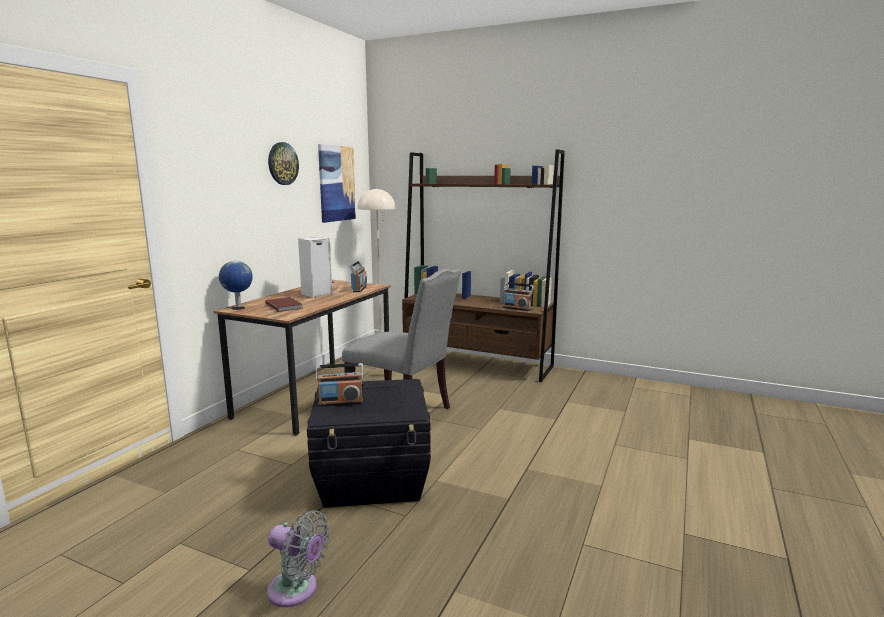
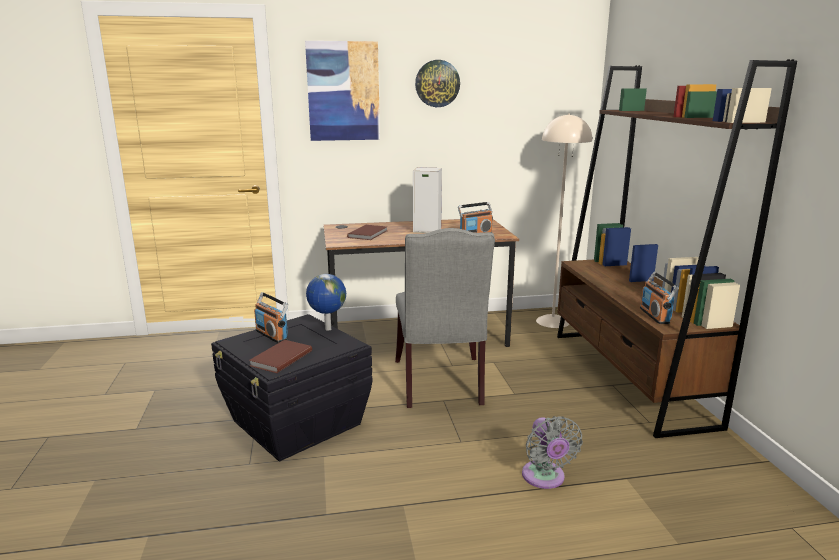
camera: 55 degrees right, 5 degrees up
globe [219,261,253,307] -> globe moved to [306,274,346,331]
grey fan [267,510,330,607] -> grey fan moved to [522,416,583,489]
picture [318,144,356,223] -> picture moved to [305,41,380,141]
none -> brown book [249,340,312,373]

